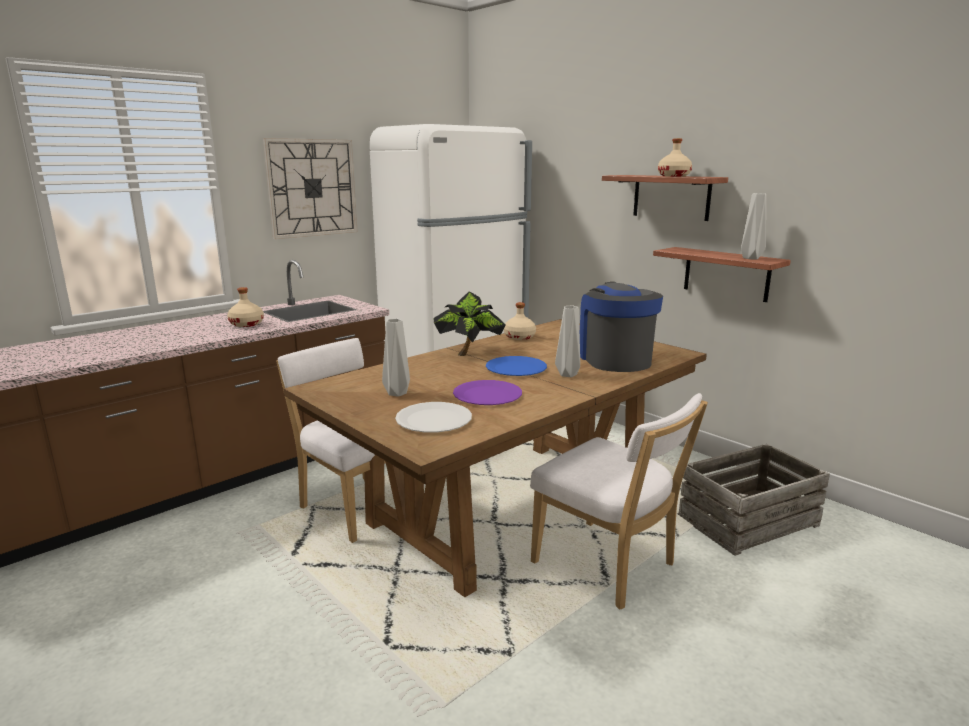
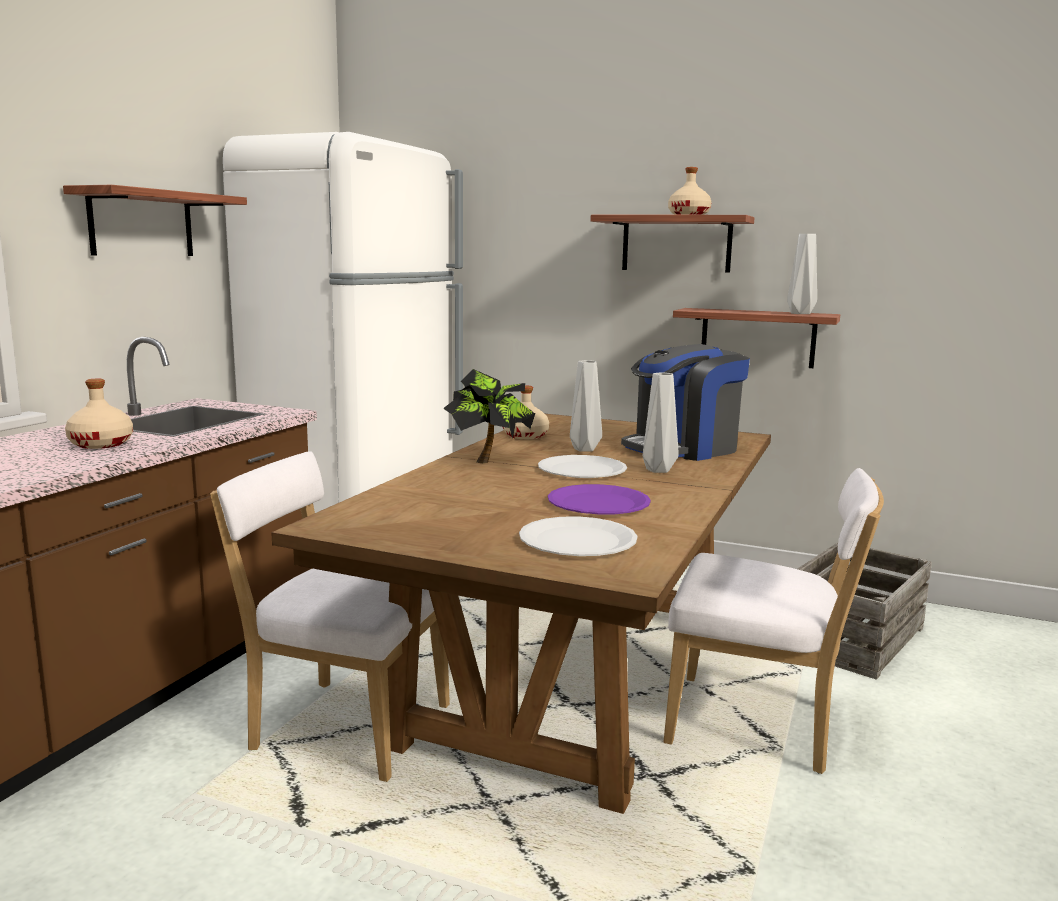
camera: 25 degrees left, 5 degrees down
wall clock [263,138,357,239] -> shelf [63,185,247,256]
grey vase [382,319,410,397] -> grey vase moved to [570,360,602,452]
blue plate [486,356,547,376] -> white plate [538,455,627,478]
coffee machine [580,282,663,372] -> coffee machine turned 90 degrees counterclockwise [621,344,750,461]

